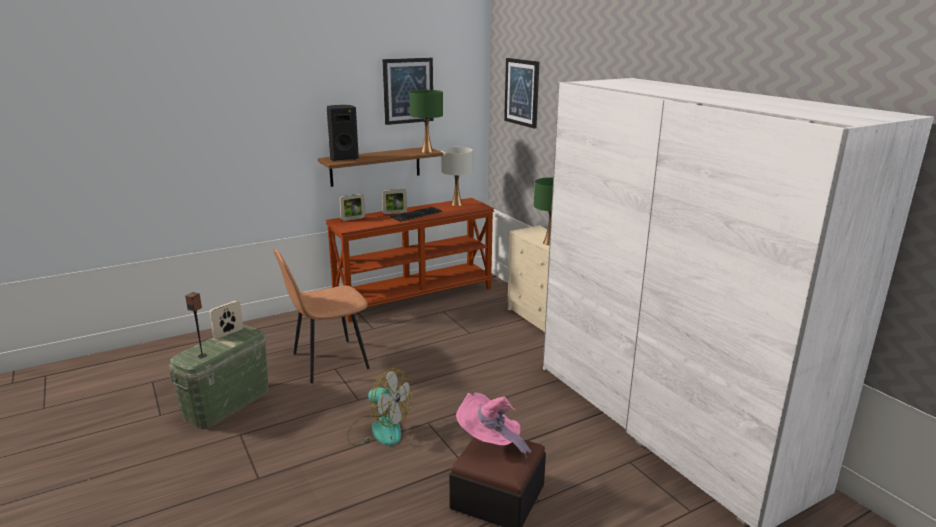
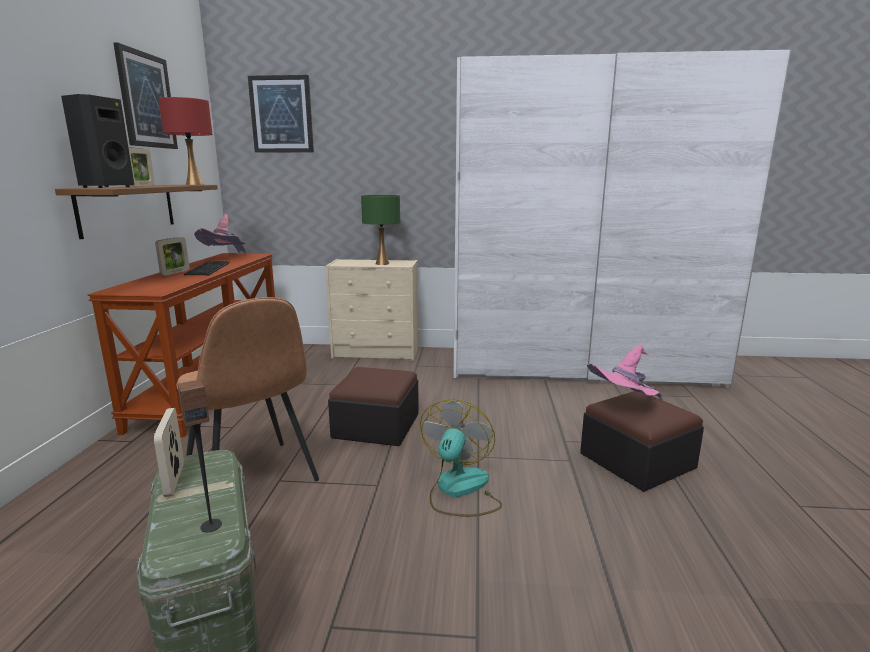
camera: 55 degrees left, 5 degrees down
brown chair [274,249,370,383] -> brown chair turned 45 degrees counterclockwise [176,297,319,481]
picture frame [340,194,365,221] -> picture frame moved to [128,147,155,186]
fan [347,368,413,446] -> fan turned 45 degrees counterclockwise [420,399,502,517]
green table lamp [409,90,443,153] -> red table lamp [158,97,212,185]
white table lamp [441,147,473,206] -> pink hat [194,214,247,253]
none -> ottoman [328,367,419,446]

